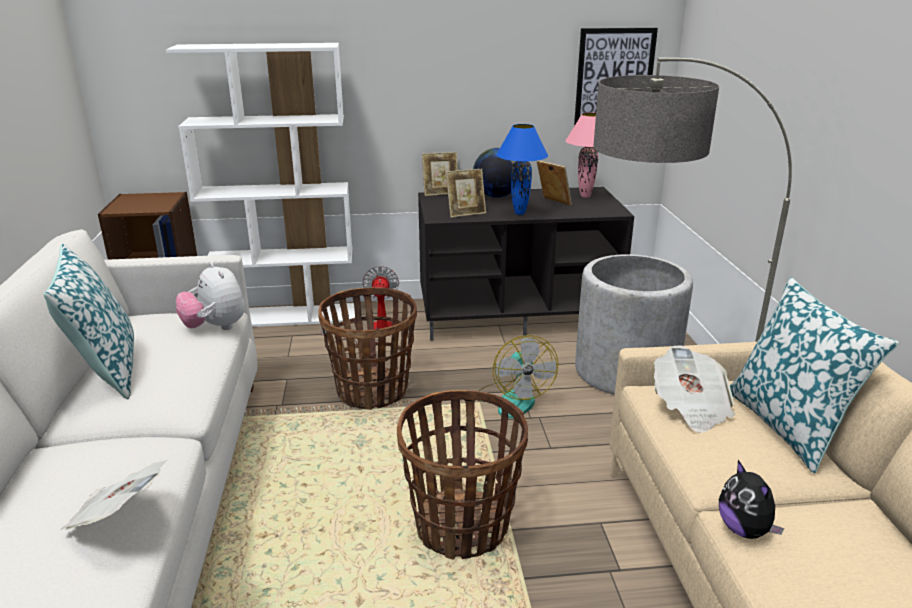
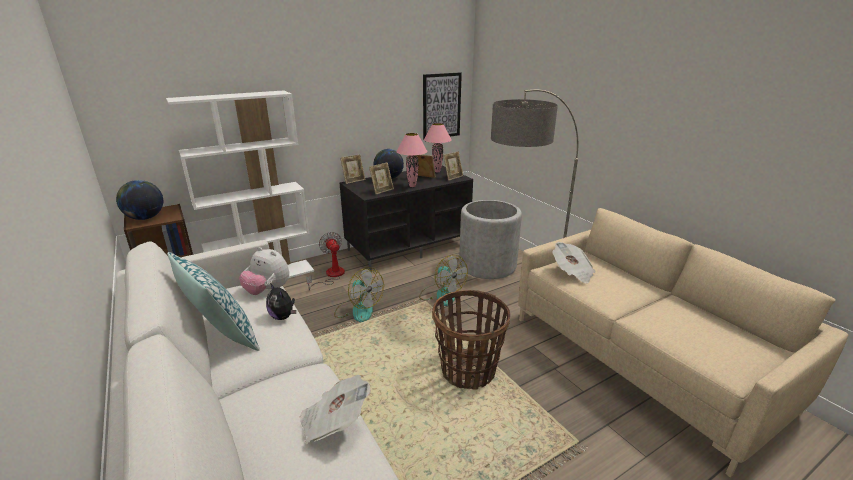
camera: 25 degrees left, 0 degrees up
basket [318,287,417,410] -> fan [334,268,384,322]
blue table lamp [496,124,548,215] -> pink table lamp [397,133,427,187]
plush toy [719,460,784,539] -> plush toy moved to [266,283,296,320]
pillow [730,277,899,474] -> none
none -> globe [116,180,163,220]
none -> picture frame [443,151,463,181]

